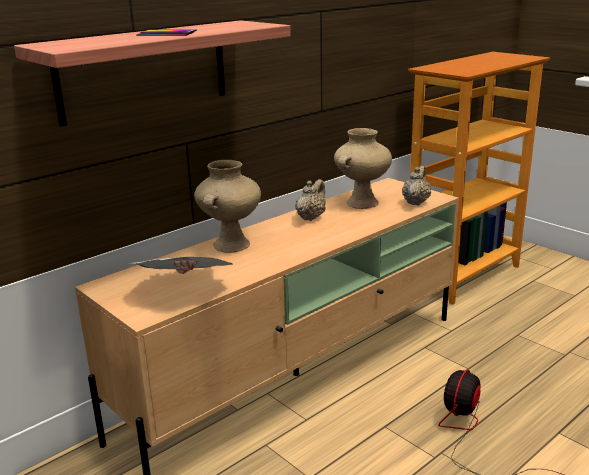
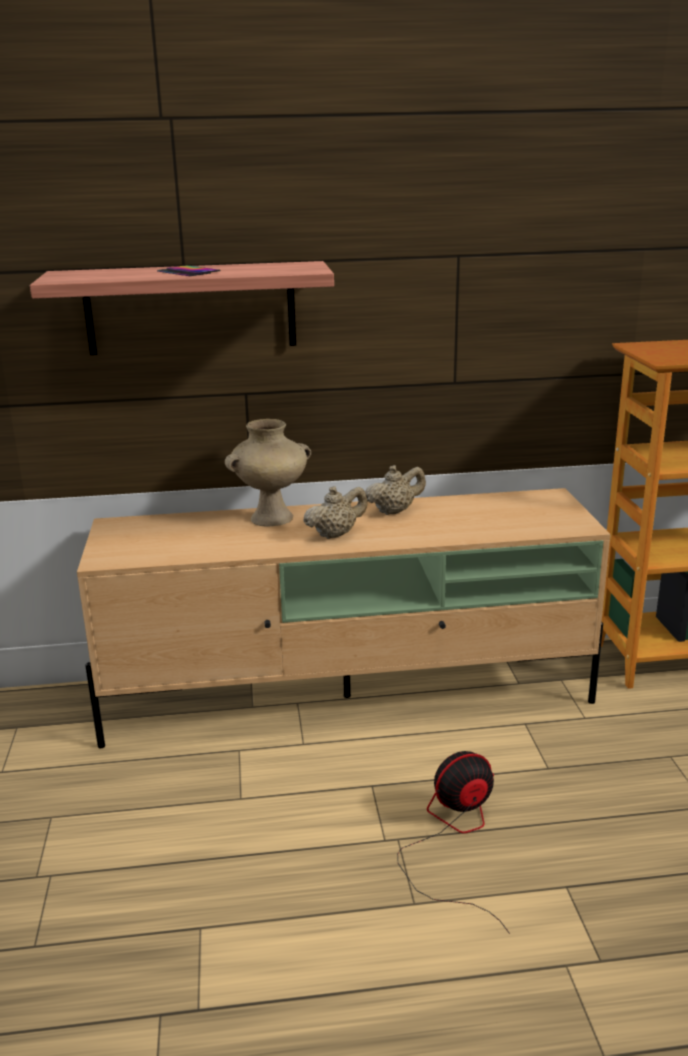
camera: 35 degrees right, 0 degrees up
newspaper [128,257,233,274] -> none
beige vase [334,128,392,209] -> none
beige teapot [402,166,431,206] -> beige teapot moved to [304,486,368,539]

